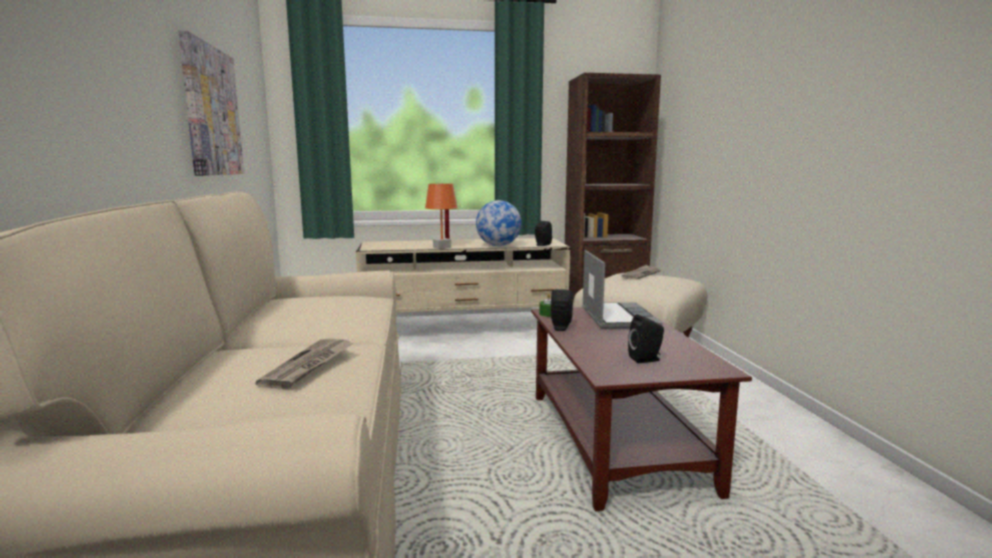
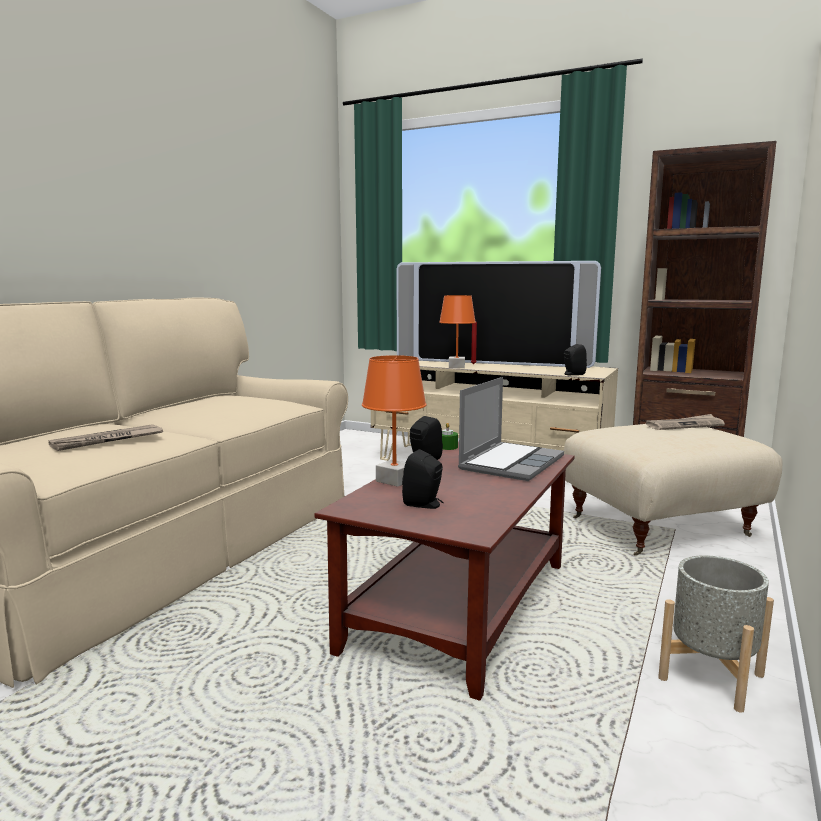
camera: 35 degrees right, 0 degrees up
picture [178,30,244,176] -> none
globe [476,200,521,246] -> none
none -> orange table lamp [362,355,427,487]
none -> television [396,261,601,368]
none -> grey planter [658,555,774,713]

